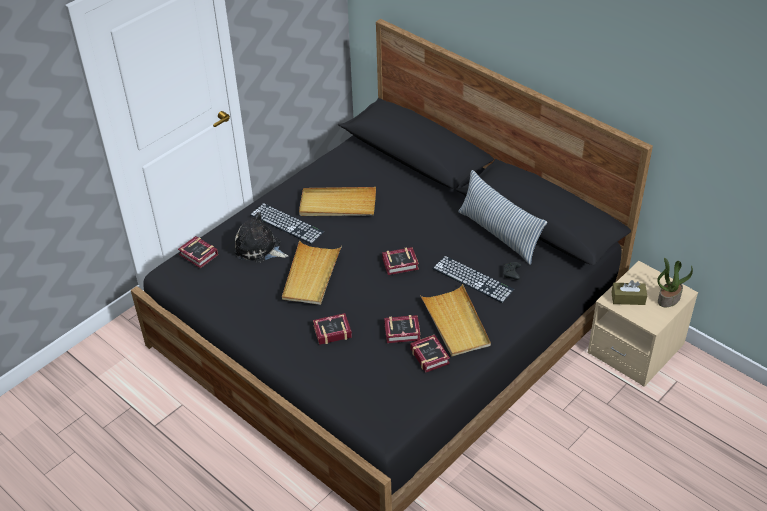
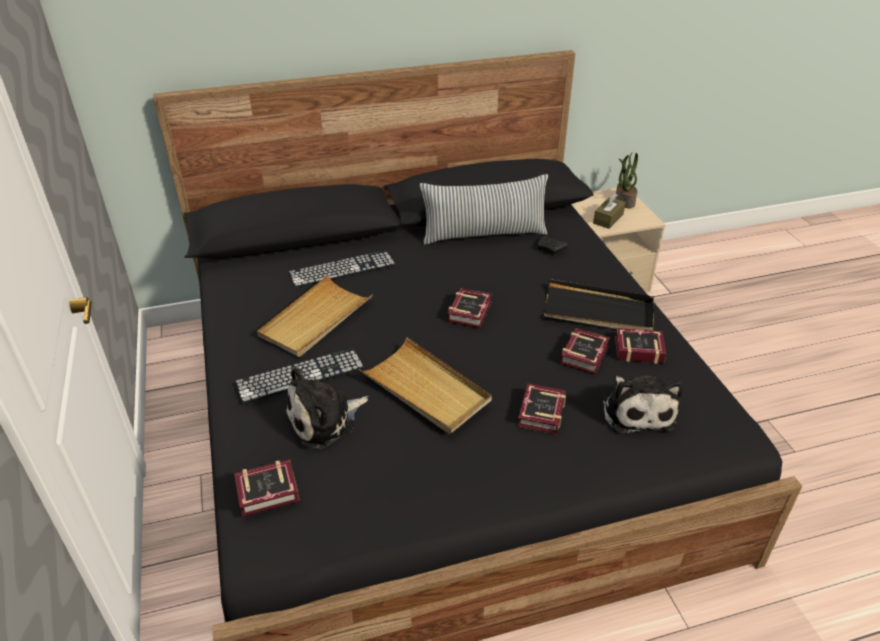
camera: 60 degrees left, 5 degrees down
beige tray [420,284,491,356] -> black tray [542,279,654,331]
keyboard [432,256,514,303] -> keyboard moved to [289,250,395,288]
none -> plush toy [602,375,683,434]

